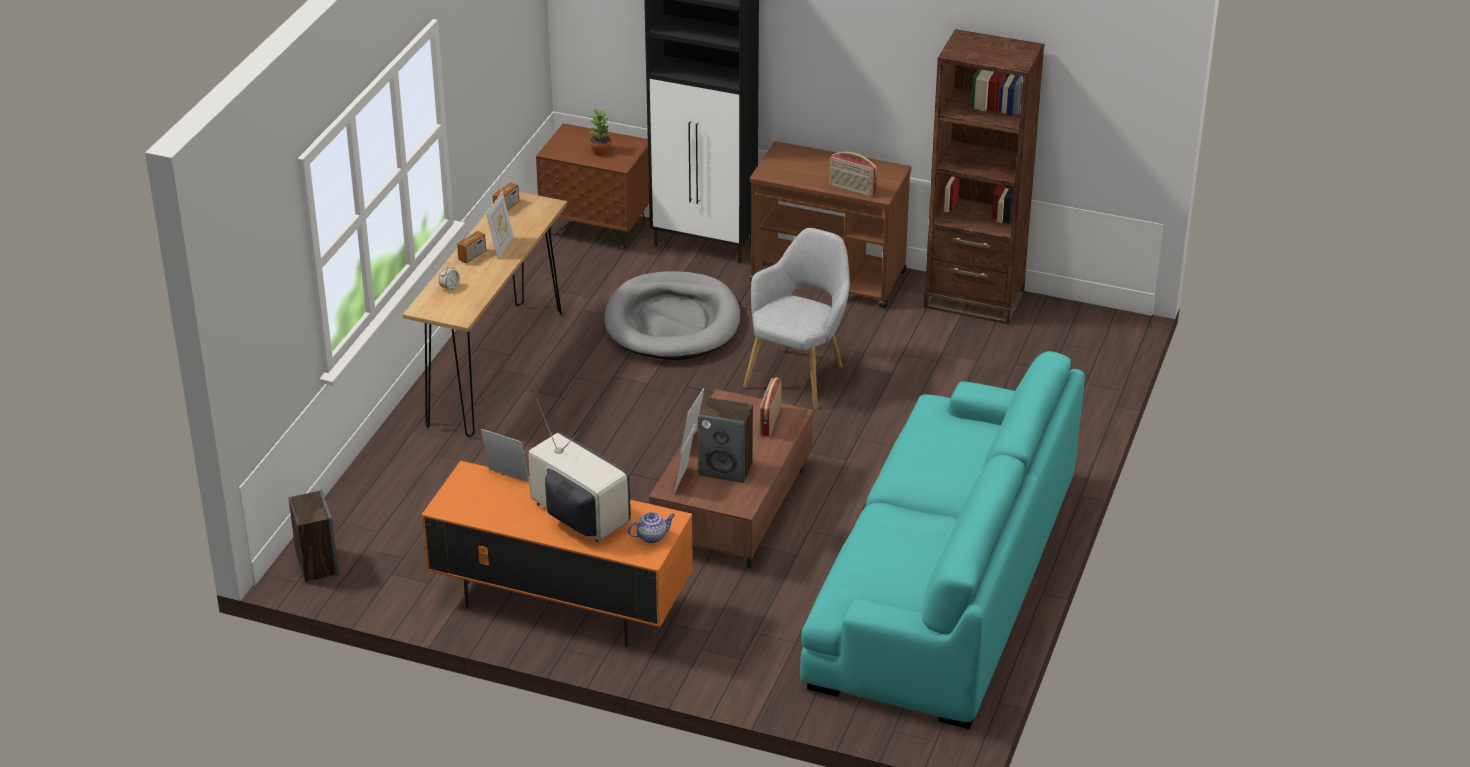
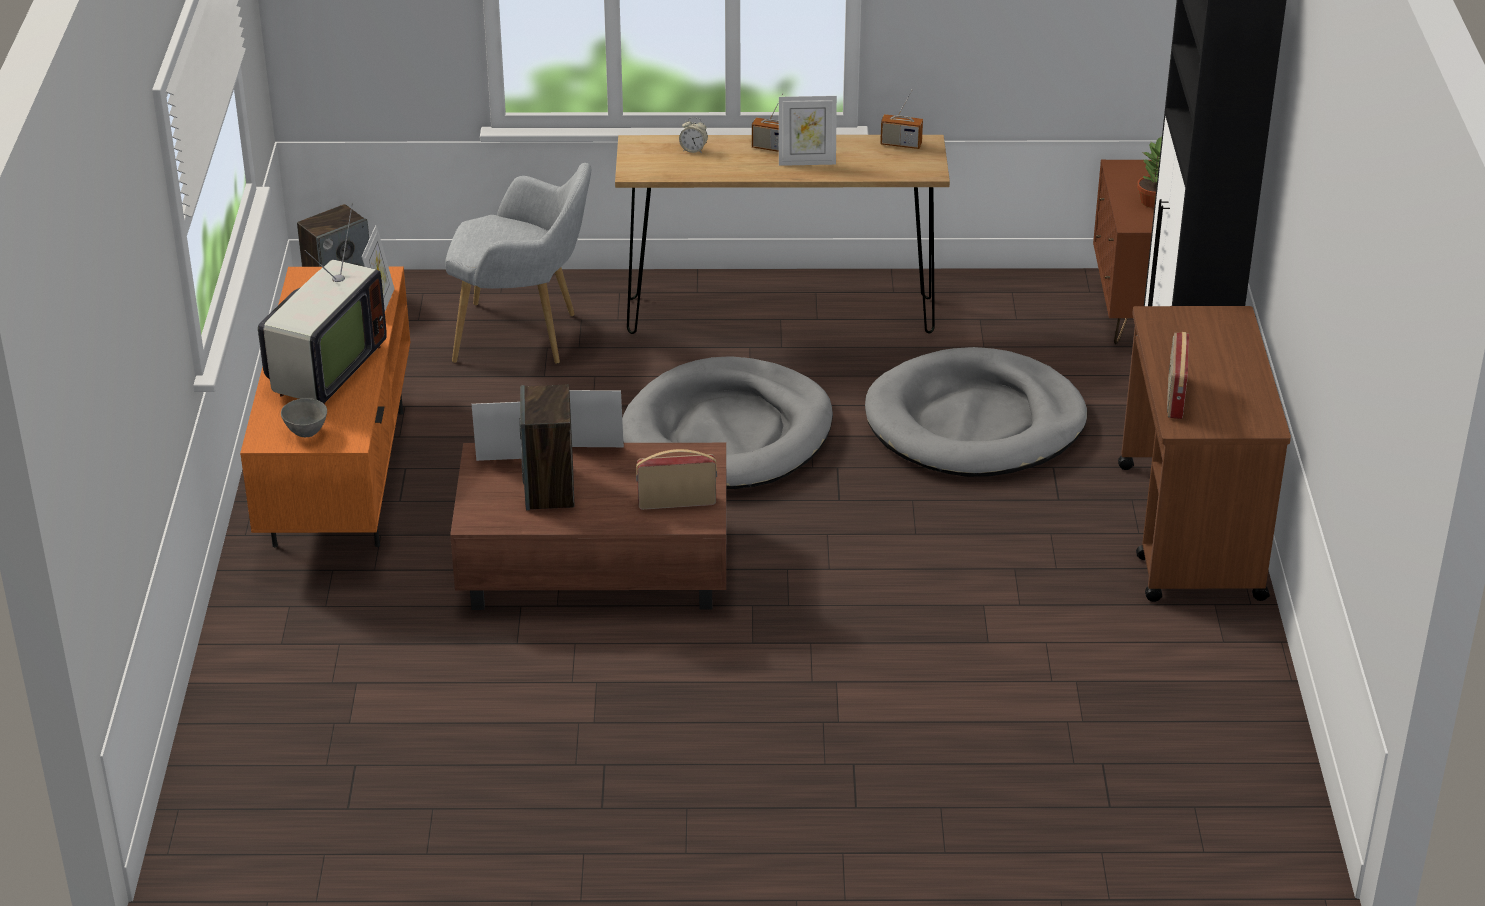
camera: 70 degrees right, 0 degrees up
teapot [628,512,675,543] -> grey bowl [281,398,327,437]
grey armchair [743,228,850,409] -> grey armchair moved to [445,163,591,364]
turquoise sofa [800,351,1085,729] -> none
brown bookcase [924,29,1045,325] -> none
none -> grey dog bed [622,356,833,489]

